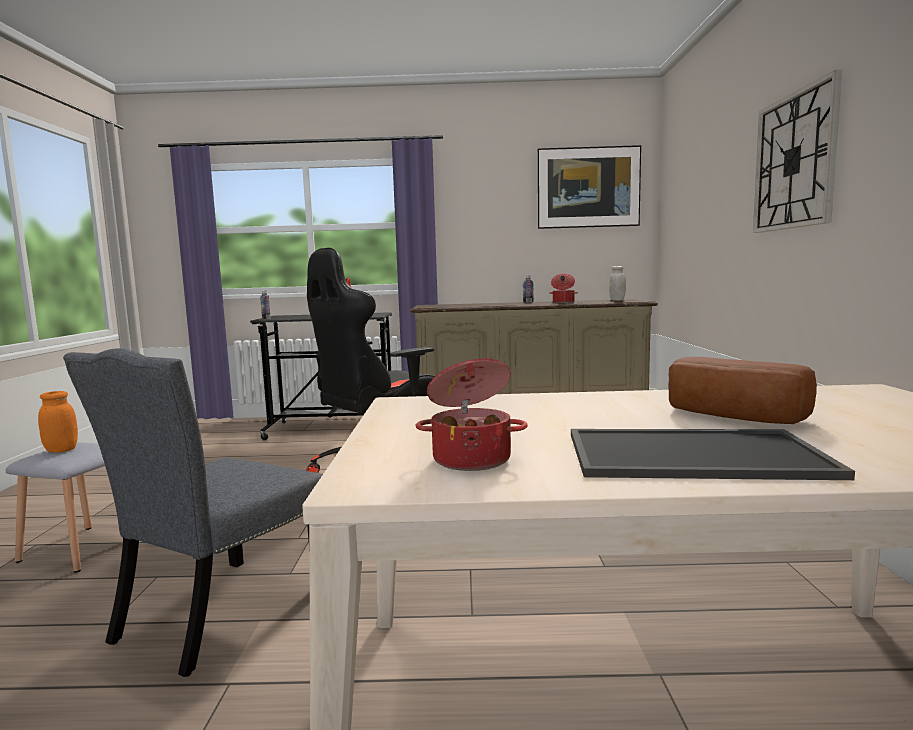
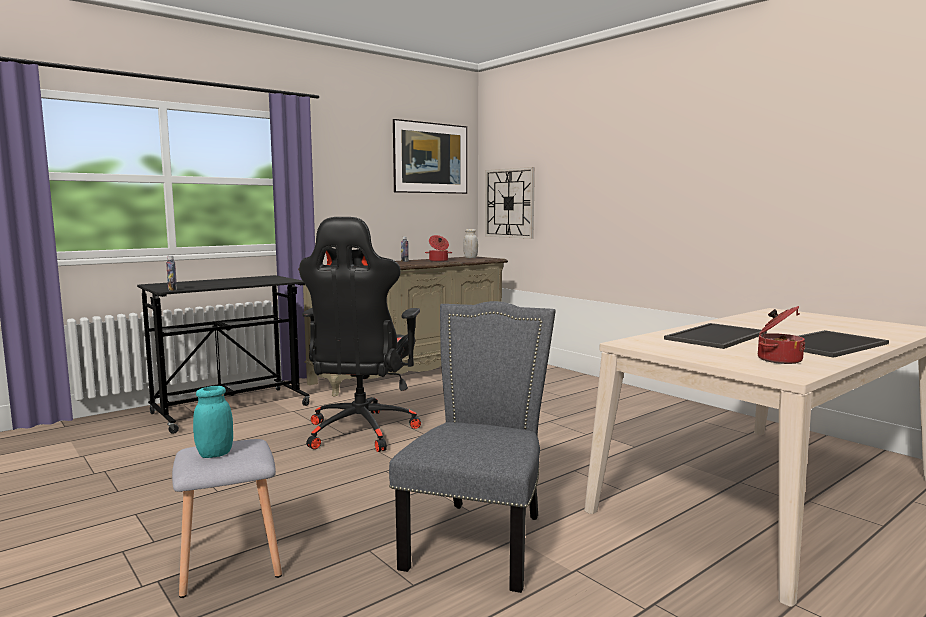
camera: 40 degrees left, 0 degrees up
orange jar [38,391,78,453] -> turquoise jar [193,386,233,458]
grey chair [63,348,323,677] -> grey chair turned 150 degrees counterclockwise [389,301,556,593]
bread [668,357,817,424] -> none
wall clock [753,70,842,233] -> wall clock moved to [485,167,535,239]
none -> tray [664,323,767,349]

